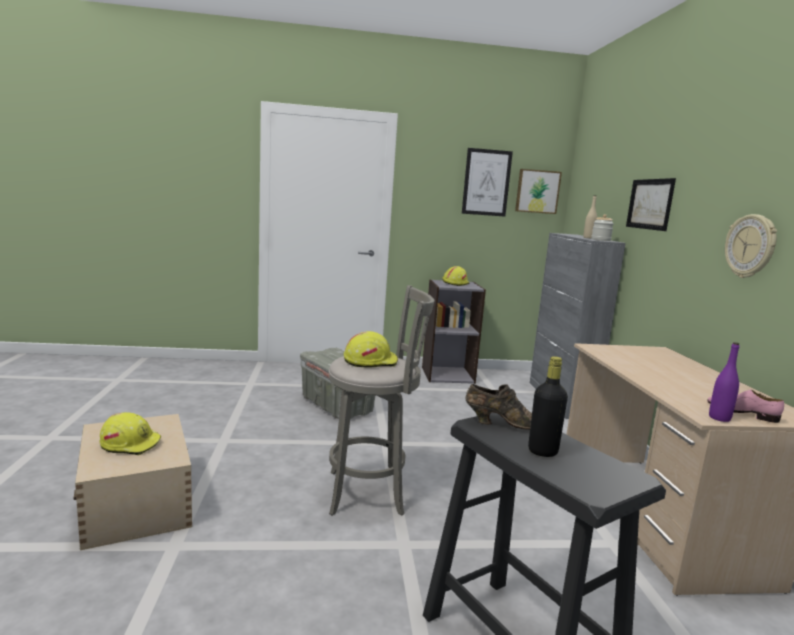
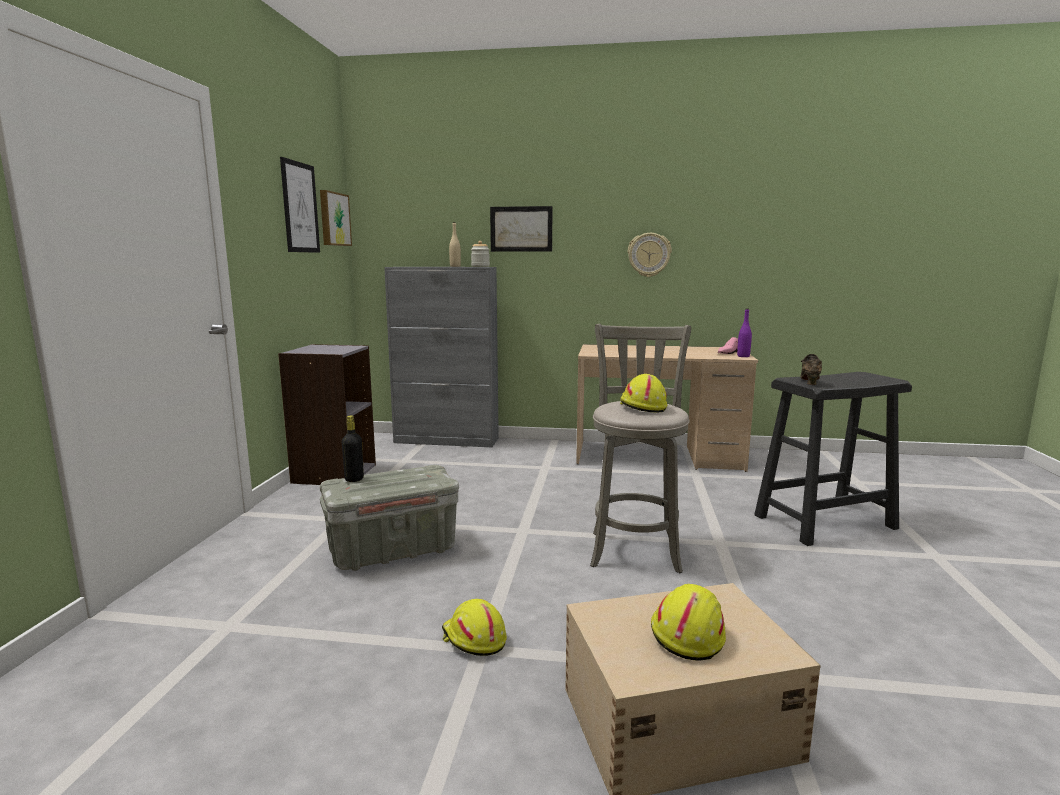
camera: 75 degrees left, 0 degrees up
yellow hard hat [443,266,470,286] -> yellow hard hat moved to [442,599,507,656]
black bottle [528,356,568,457] -> black bottle moved to [342,415,364,482]

